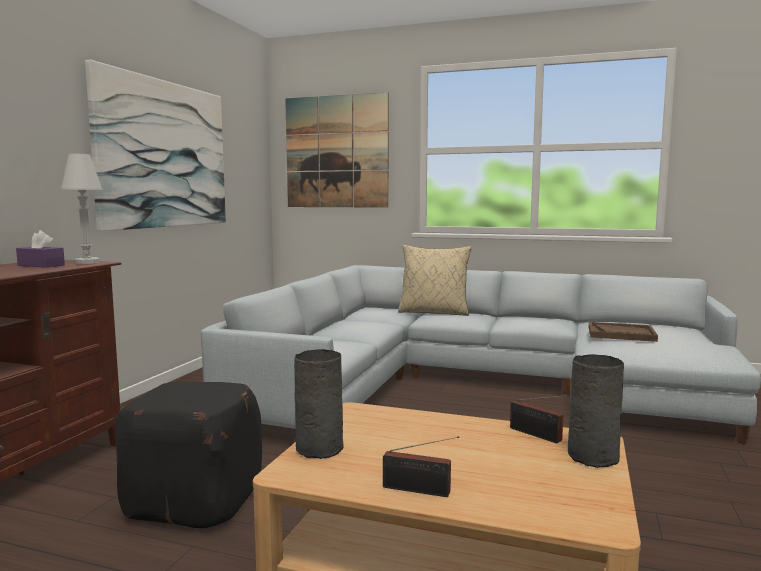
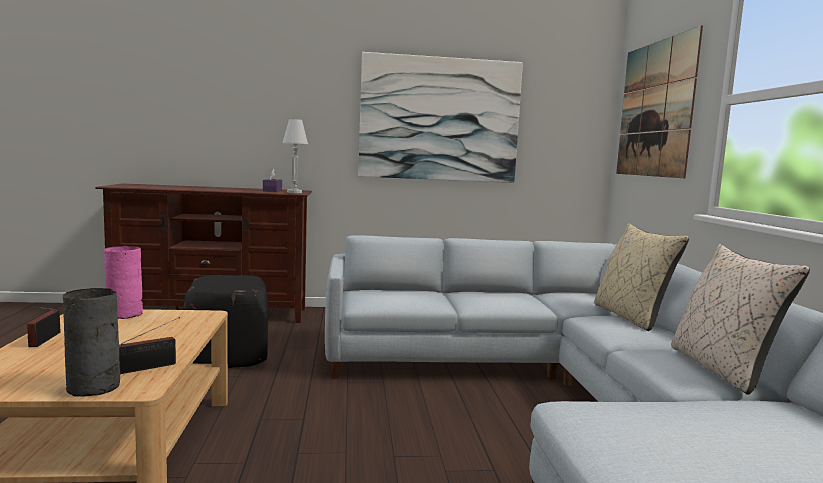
camera: 65 degrees right, 0 degrees up
grey vase [294,349,344,459] -> pink vase [104,246,143,319]
radio [510,395,570,443] -> radio turned 150 degrees counterclockwise [119,317,180,374]
brown tray [589,322,658,342] -> none
none -> beige pillow [671,244,810,395]

